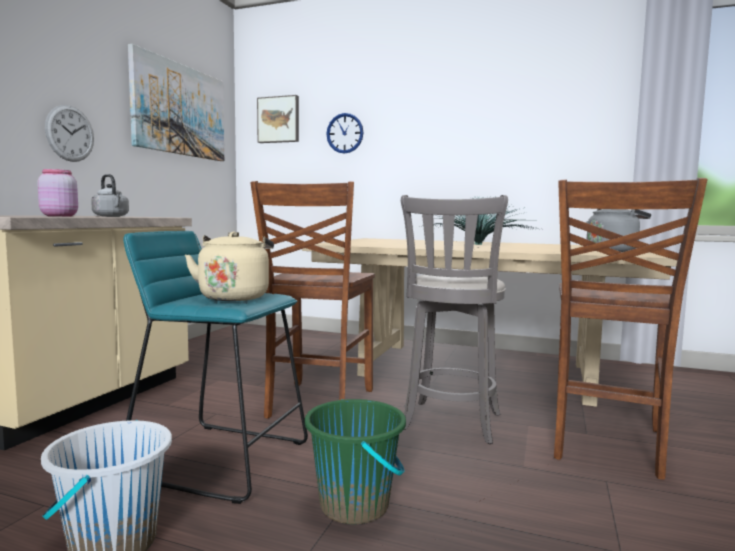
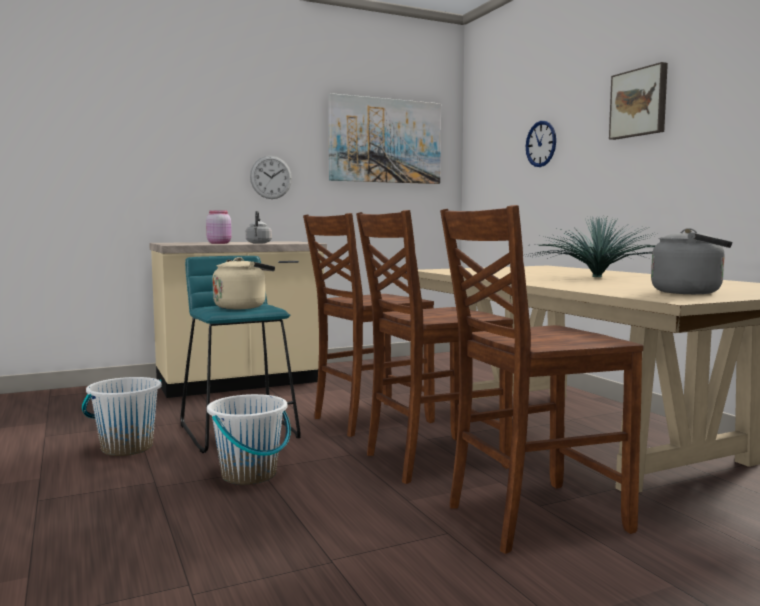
camera: 45 degrees right, 0 degrees up
picture [257,95,299,143] -> picture moved to [609,62,668,140]
green bucket [305,399,406,525] -> white bucket [207,394,291,485]
grey stool [401,195,508,444] -> brown chair [356,210,513,484]

